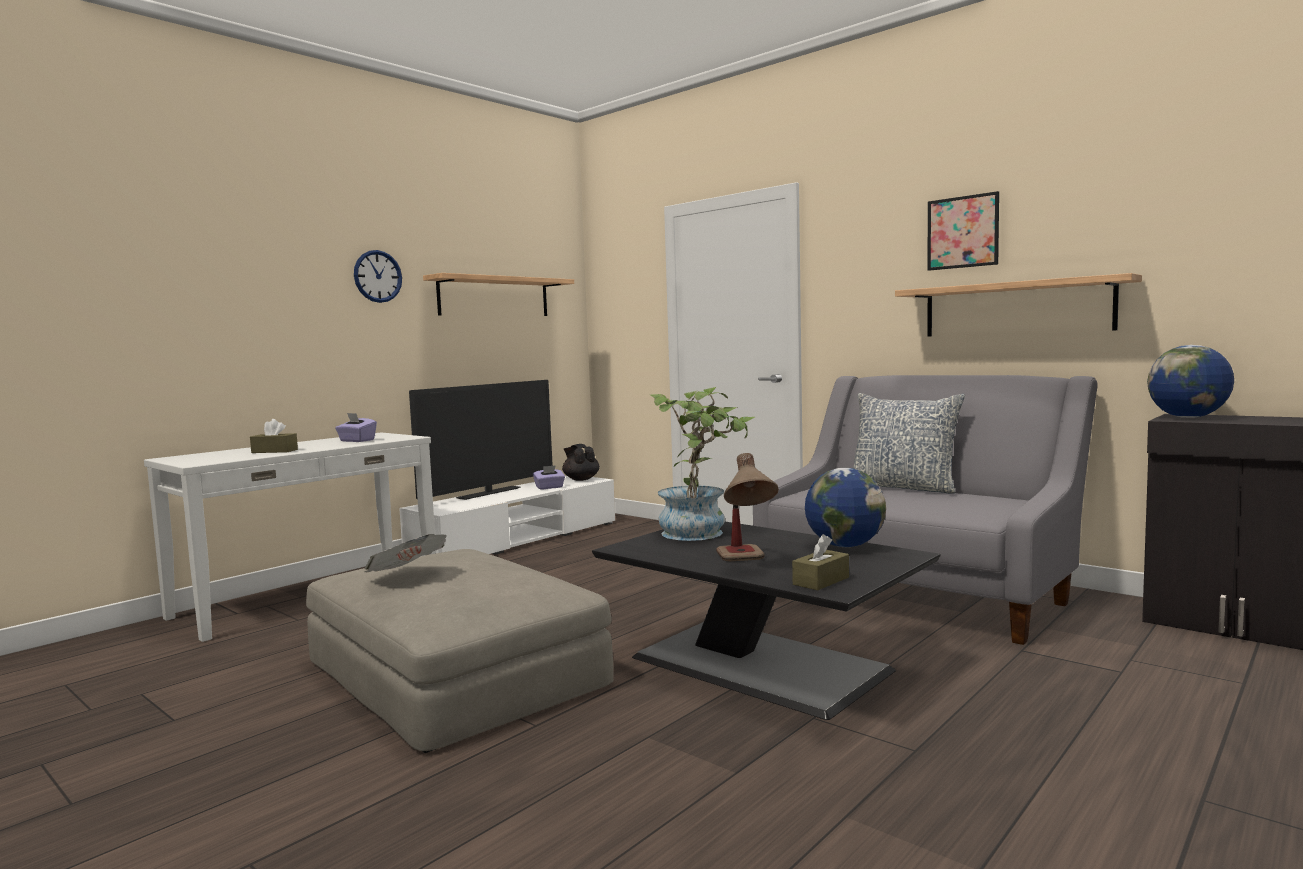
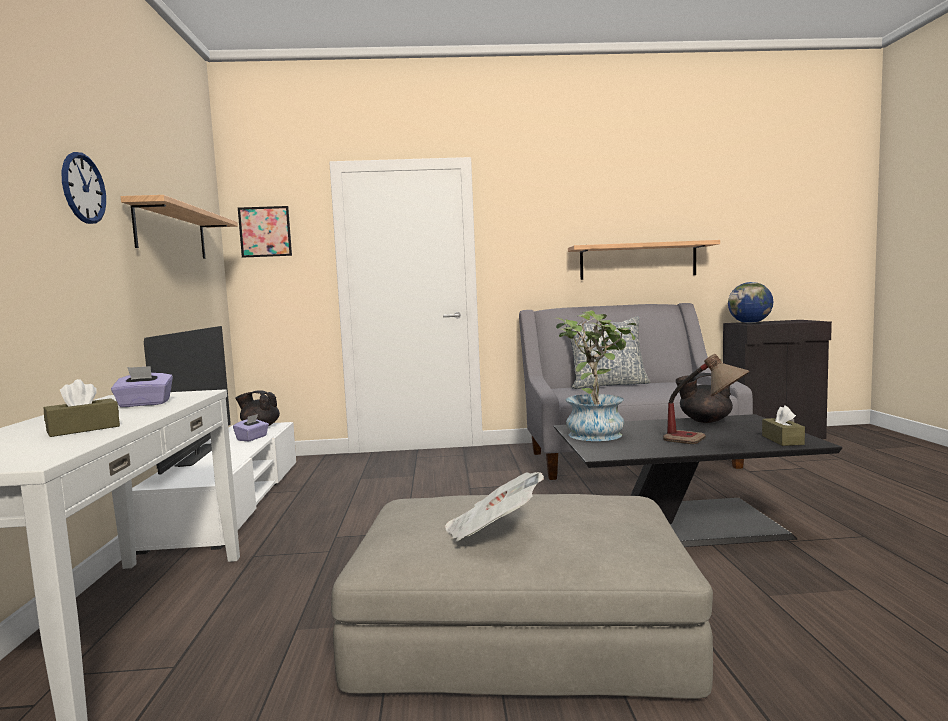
camera: 45 degrees left, 0 degrees up
globe [805,468,886,547] -> black teapot [675,373,733,423]
picture [927,191,999,271] -> picture moved to [238,206,292,258]

